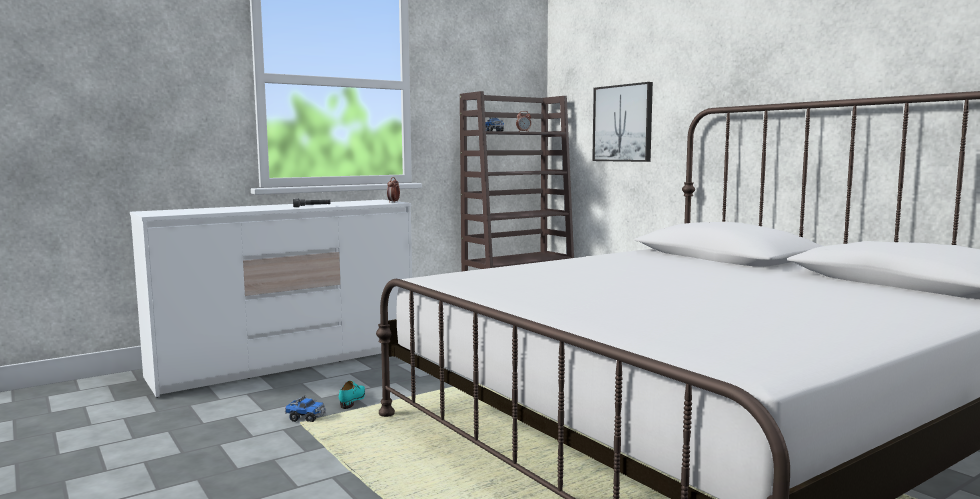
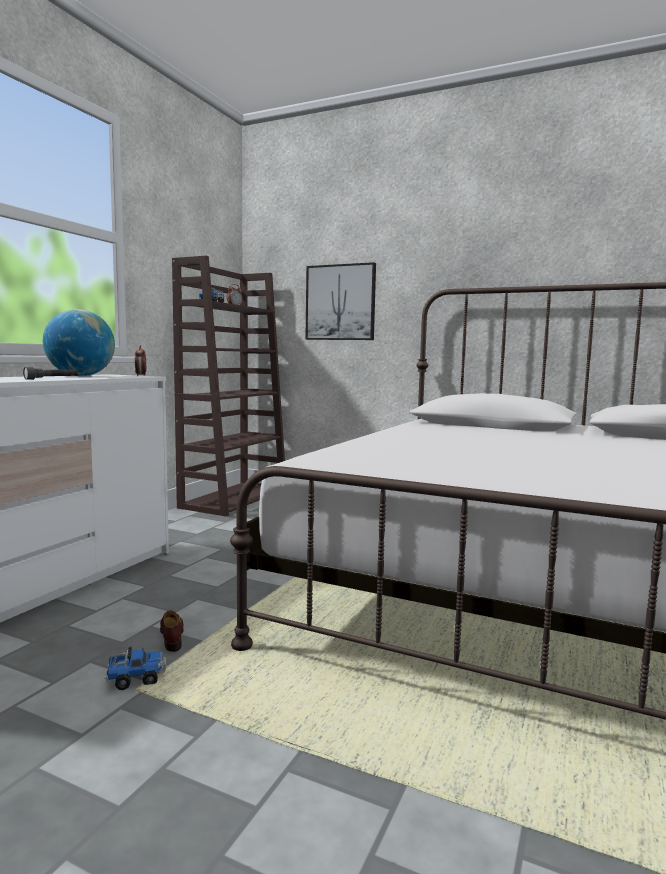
camera: 30 degrees left, 0 degrees up
turquoise shoe [339,381,365,409] -> brown shoe [160,610,184,652]
none -> globe [43,309,115,376]

